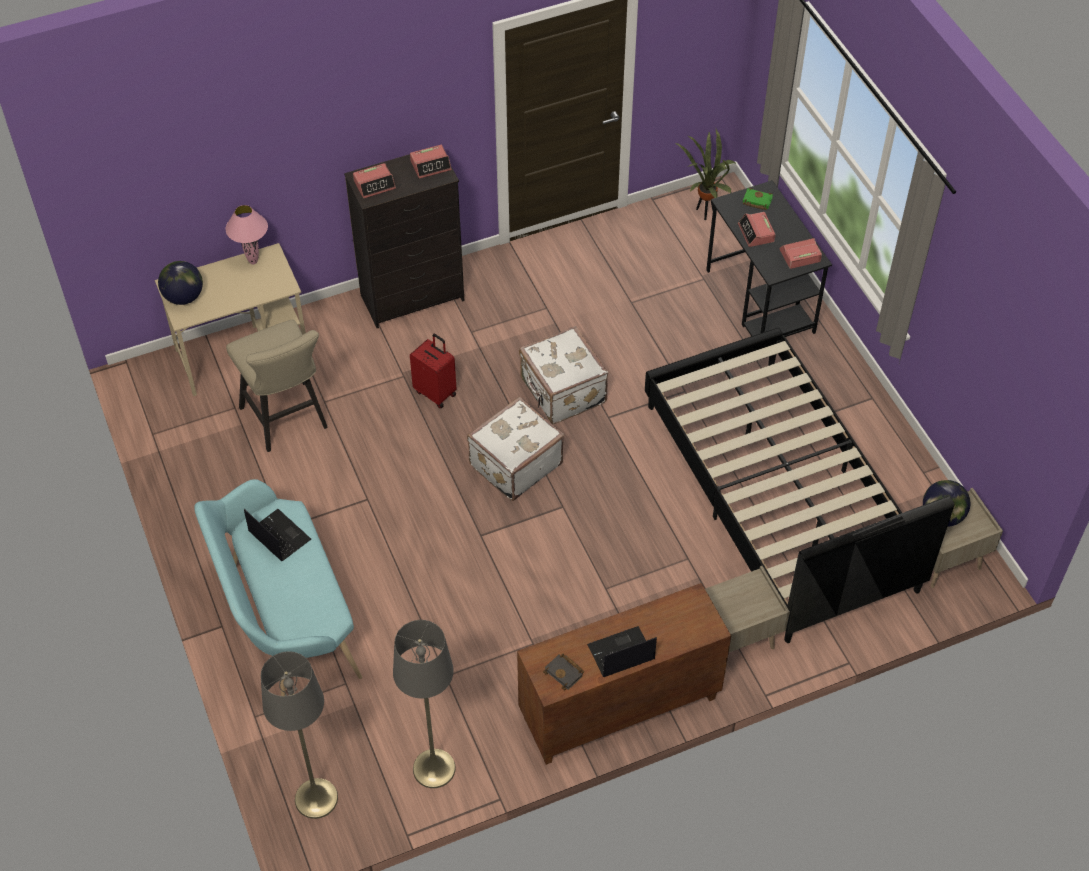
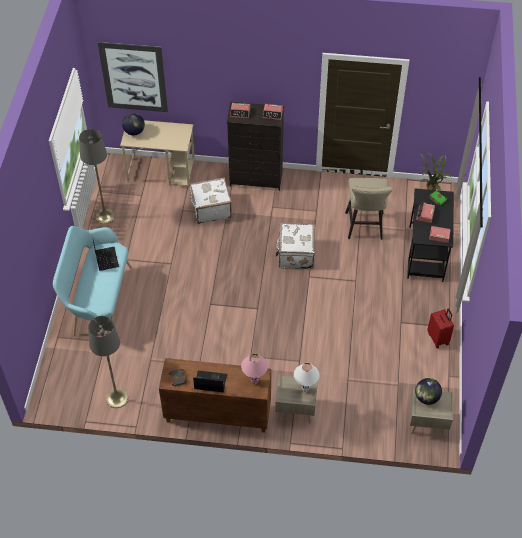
camera: 30 degrees right, 0 degrees up
pink table lamp [226,205,268,264] -> pink table lamp moved to [241,354,268,384]
beige stool [226,320,328,452] -> beige stool moved to [345,178,393,240]
grey floor lamp [261,651,338,819] -> grey floor lamp moved to [79,129,115,224]
red suitcase [410,334,457,408] -> red suitcase moved to [427,309,454,348]
white suitcase [467,396,564,501] -> white suitcase moved to [189,177,232,224]
black bed [645,328,955,643] -> none
none -> picture [98,42,168,112]
none -> white table lamp [294,363,320,392]

